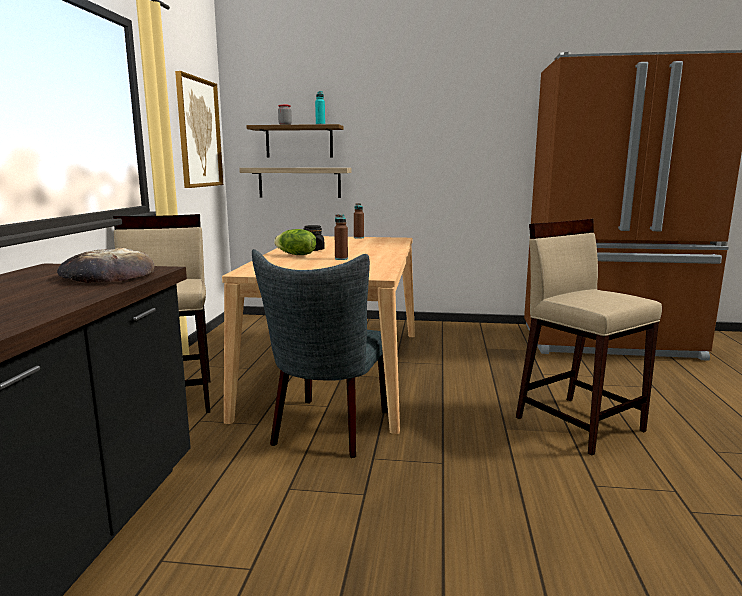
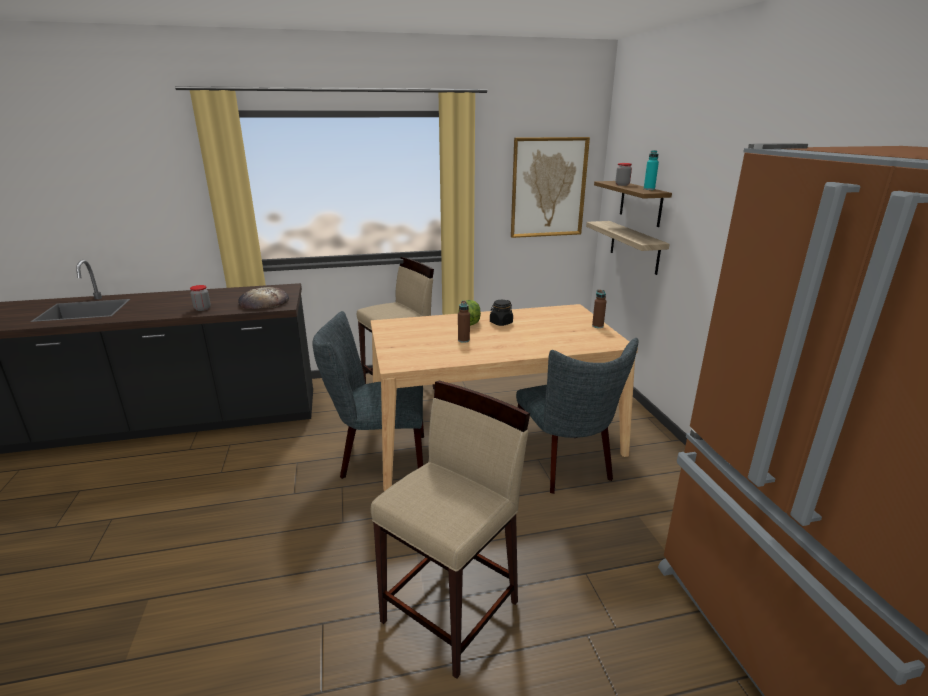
camera: 70 degrees right, 10 degrees up
none -> jar [190,285,211,311]
none -> grey chair [516,338,639,494]

